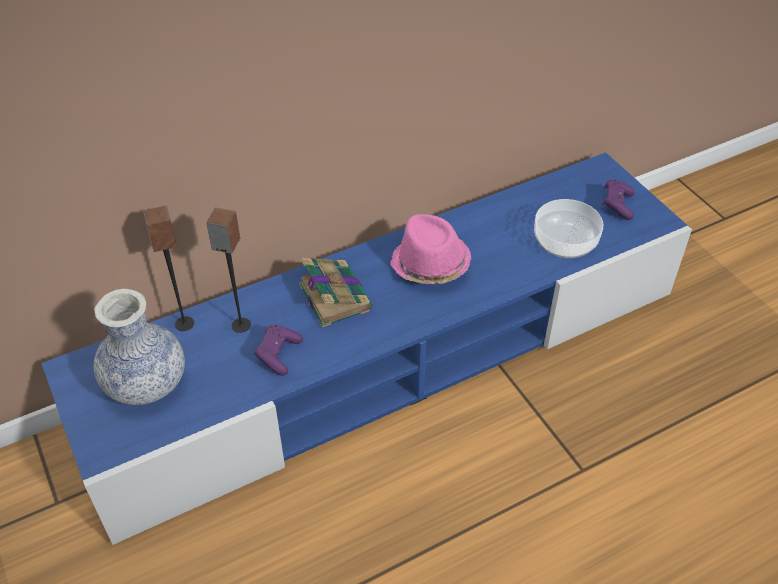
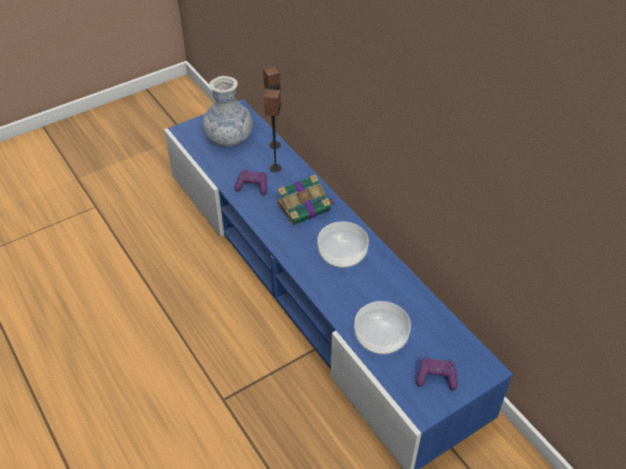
camera: 85 degrees right, 0 degrees up
pink hat [390,214,471,284] -> bowl [317,221,369,268]

